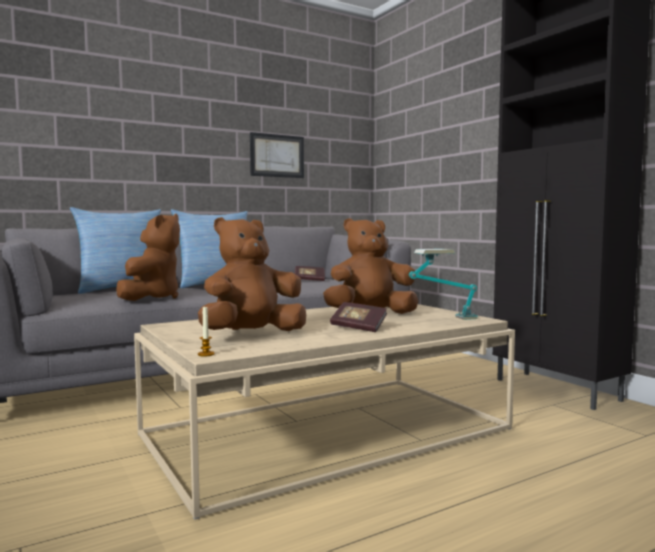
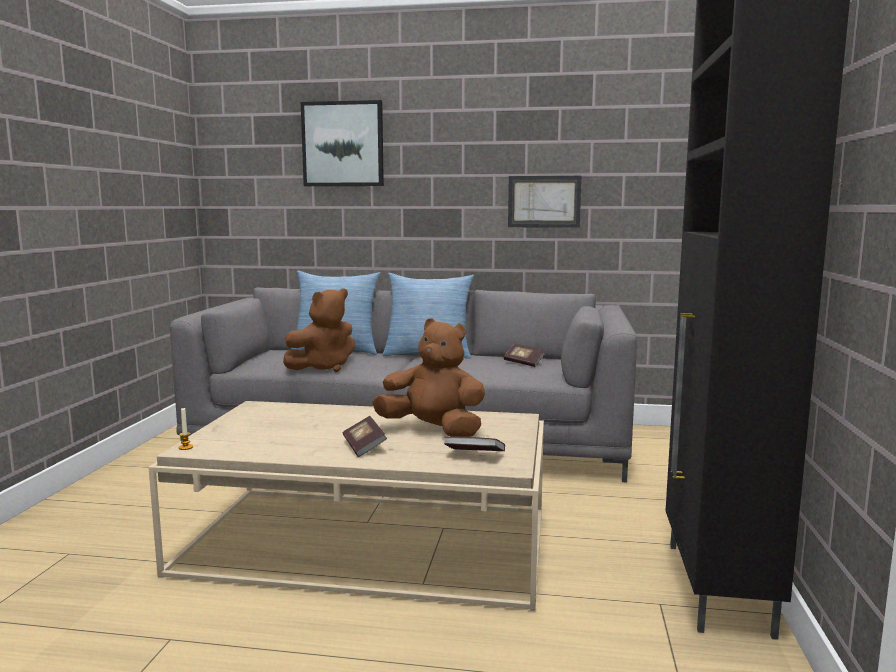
camera: 40 degrees right, 5 degrees up
brown plush toy [198,217,306,331] -> none
table lamp [409,249,478,320] -> book [444,437,505,451]
none -> picture [301,100,384,186]

